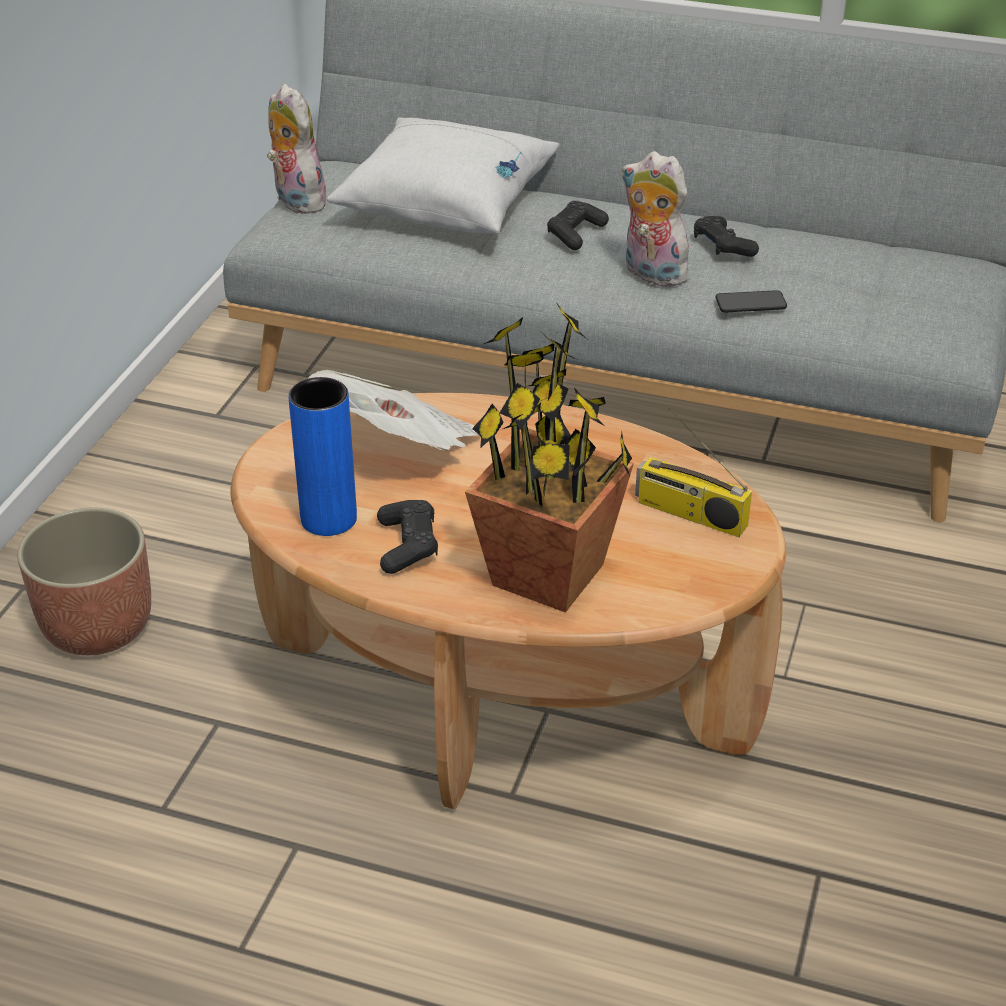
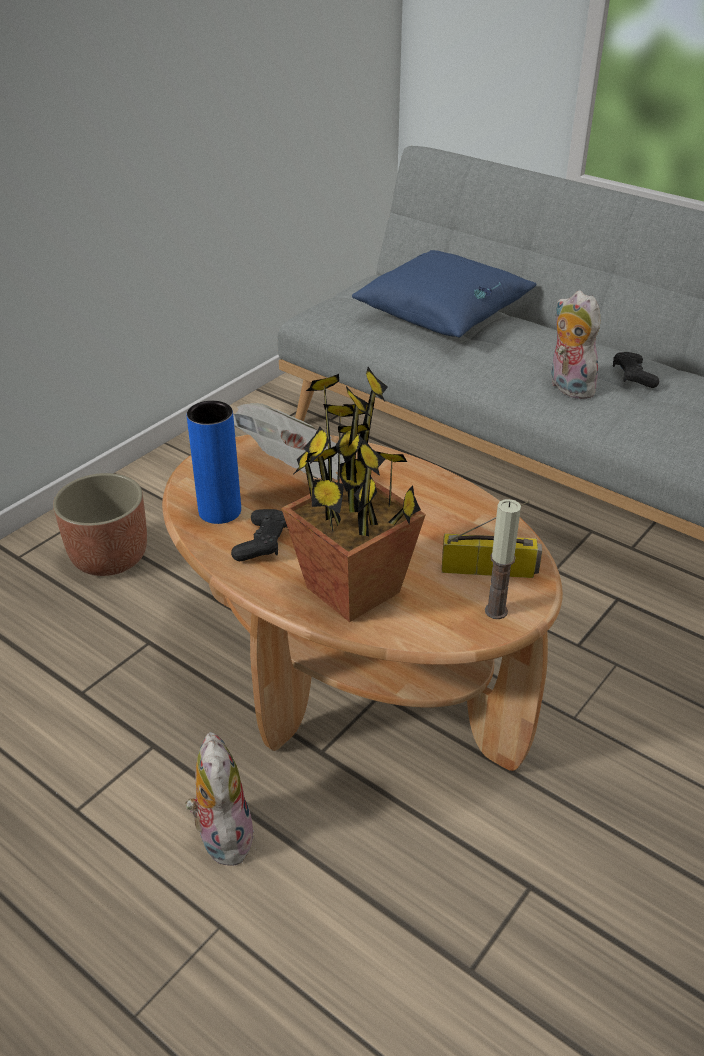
camera: 20 degrees right, 0 degrees up
plush toy [267,84,326,214] -> plush toy moved to [186,732,254,866]
grey pillow [327,117,560,234] -> blue pillow [352,250,537,338]
black game controller [547,201,609,250] -> none
radio [635,408,752,537] -> radio turned 135 degrees clockwise [442,501,542,578]
phone [716,290,787,312] -> none
none -> candle [485,499,521,619]

